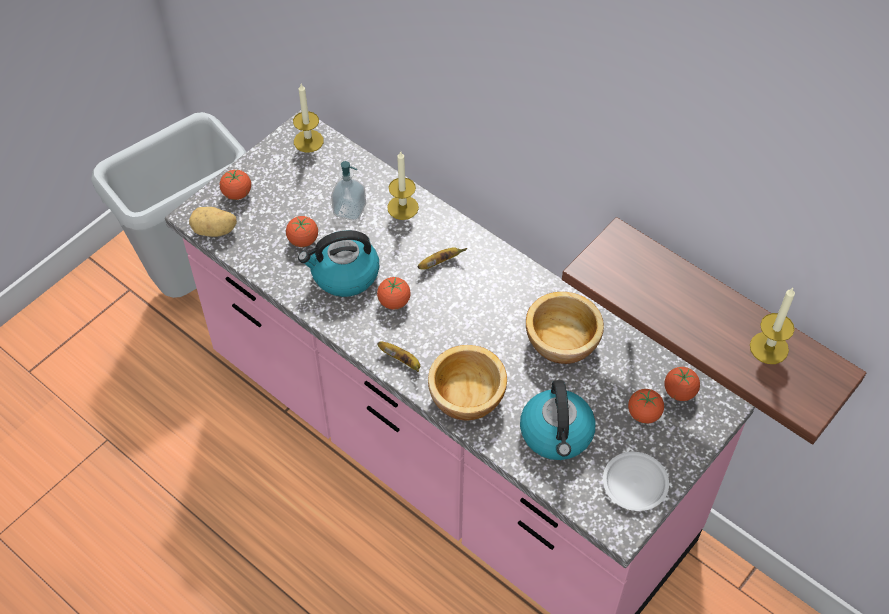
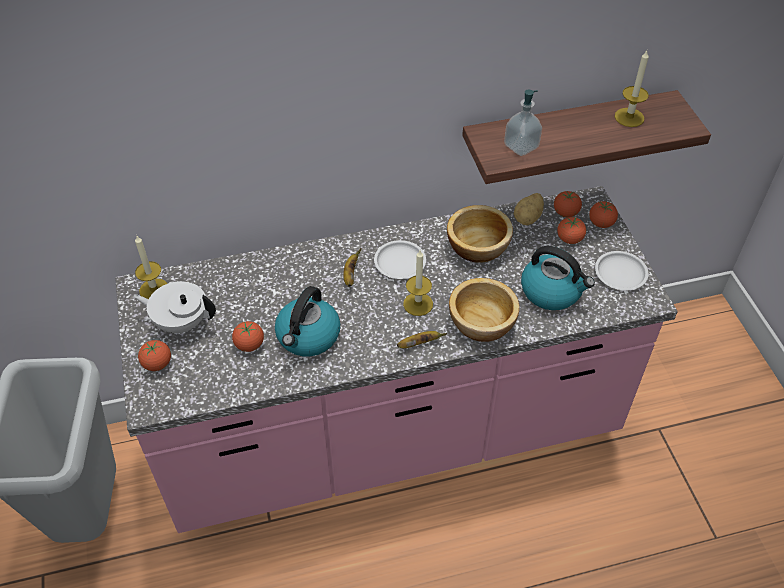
camera: 55 degrees left, 5 degrees down
potato [189,207,237,237] -> potato moved to [514,193,544,225]
soap dispenser [331,161,366,221] -> soap dispenser moved to [504,90,542,156]
tomato [377,277,411,310] -> tomato moved to [589,201,618,228]
candle [387,150,419,220] -> candle moved to [403,250,433,316]
none -> white teapot [133,281,216,333]
none -> white plate [374,240,426,279]

